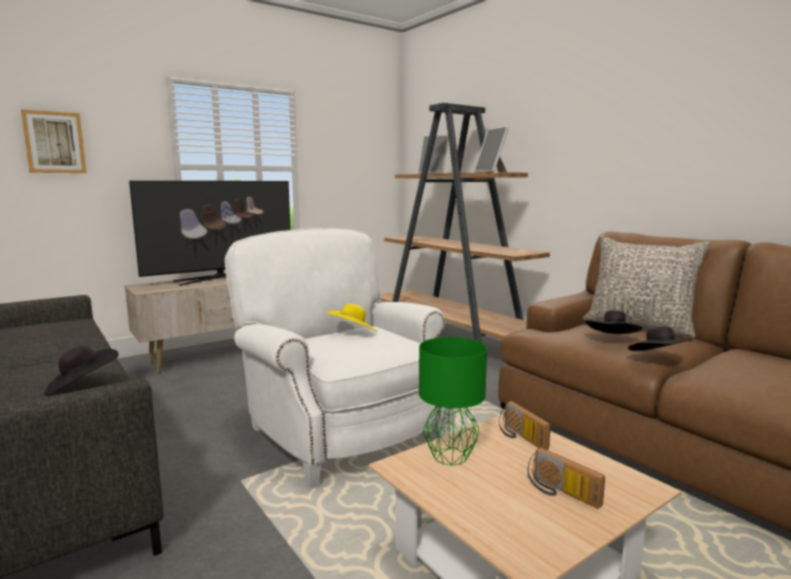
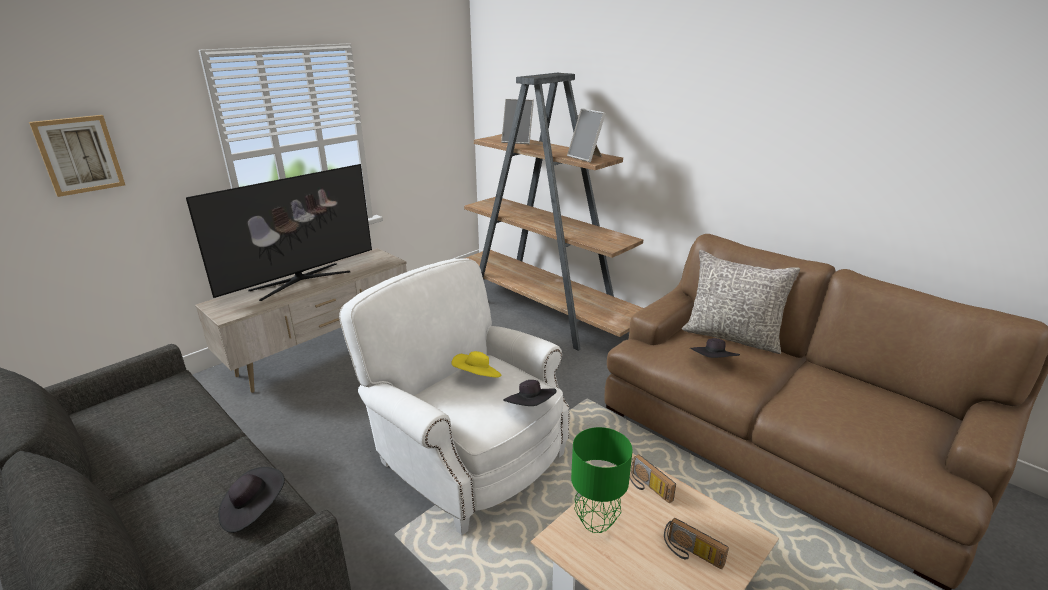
camera: 10 degrees left, 15 degrees up
black hat [628,326,692,351] -> black hat moved to [503,380,557,406]

